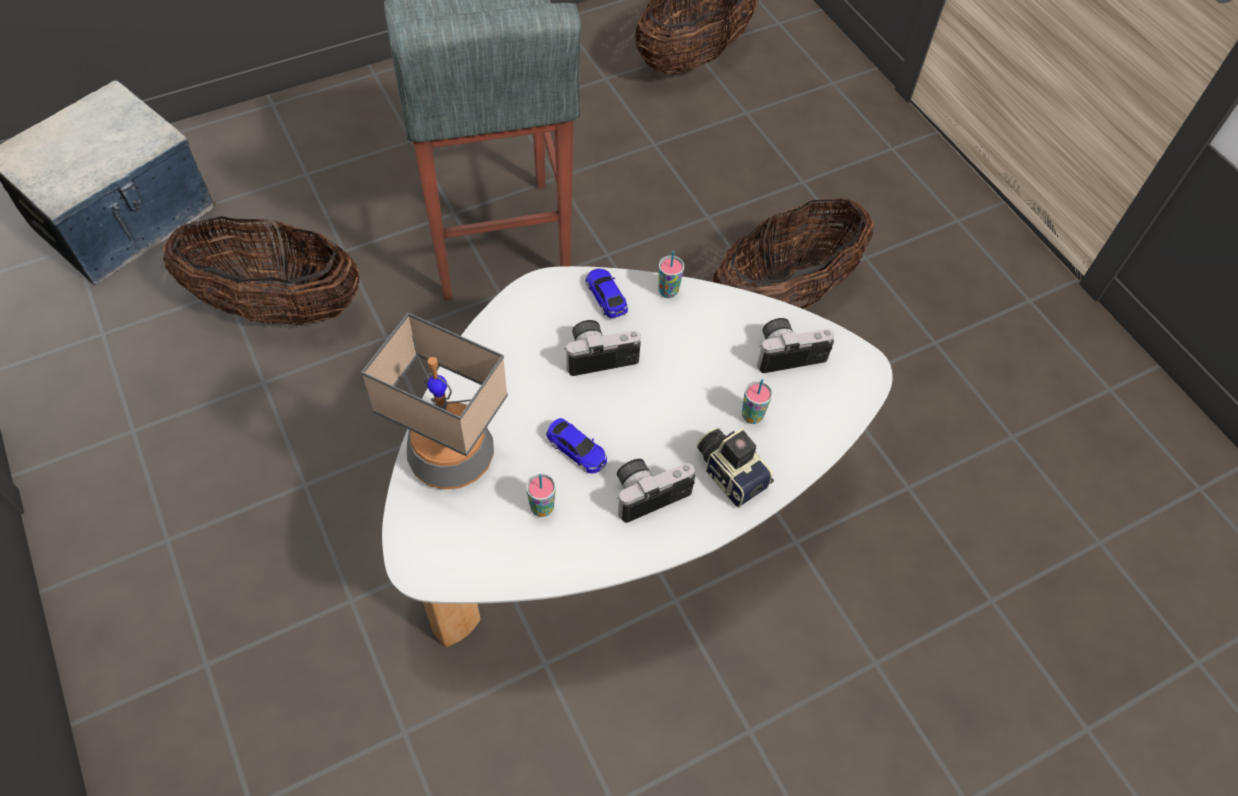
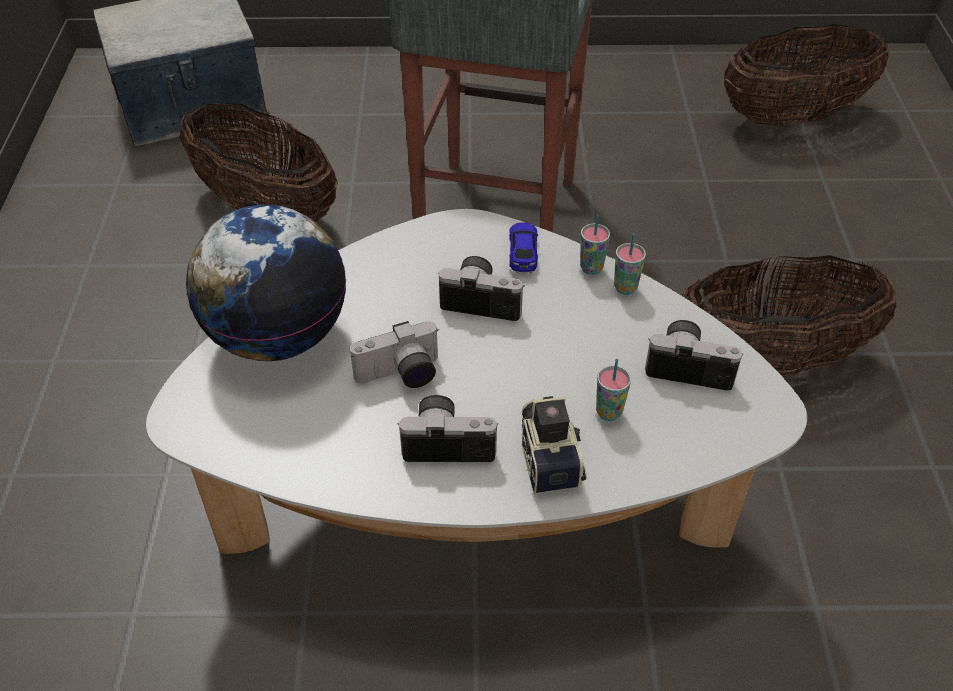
camera: 30 degrees right, 10 degrees down
table lamp [361,313,508,490] -> globe [186,205,346,361]
cup [526,473,556,517] -> cup moved to [614,234,646,295]
toy car [546,418,607,474] -> camera [350,321,439,388]

